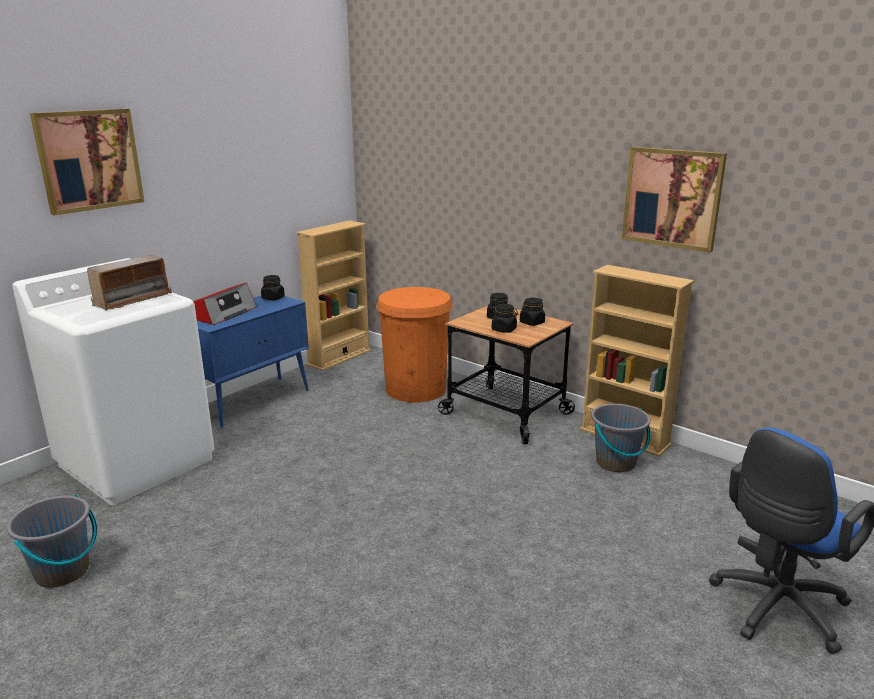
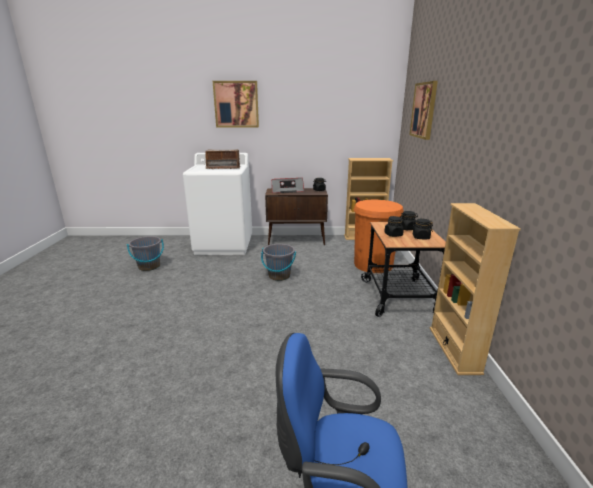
camera: 50 degrees right, 0 degrees up
blue cabinet [197,296,309,428] -> brown cabinet [265,188,328,245]
grey bucket [591,404,651,472] -> grey bucket moved to [261,244,296,281]
picture [622,147,727,253] -> picture moved to [410,81,438,140]

